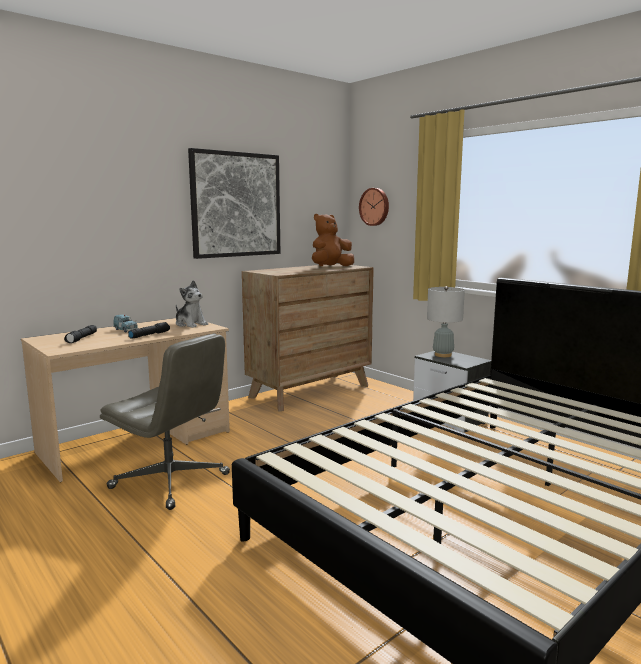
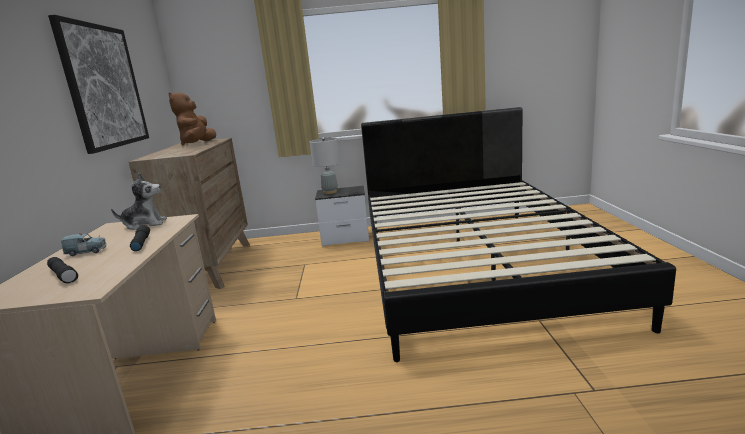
camera: 50 degrees left, 5 degrees up
grey office chair [100,334,230,510] -> none
wall clock [359,188,389,226] -> none

